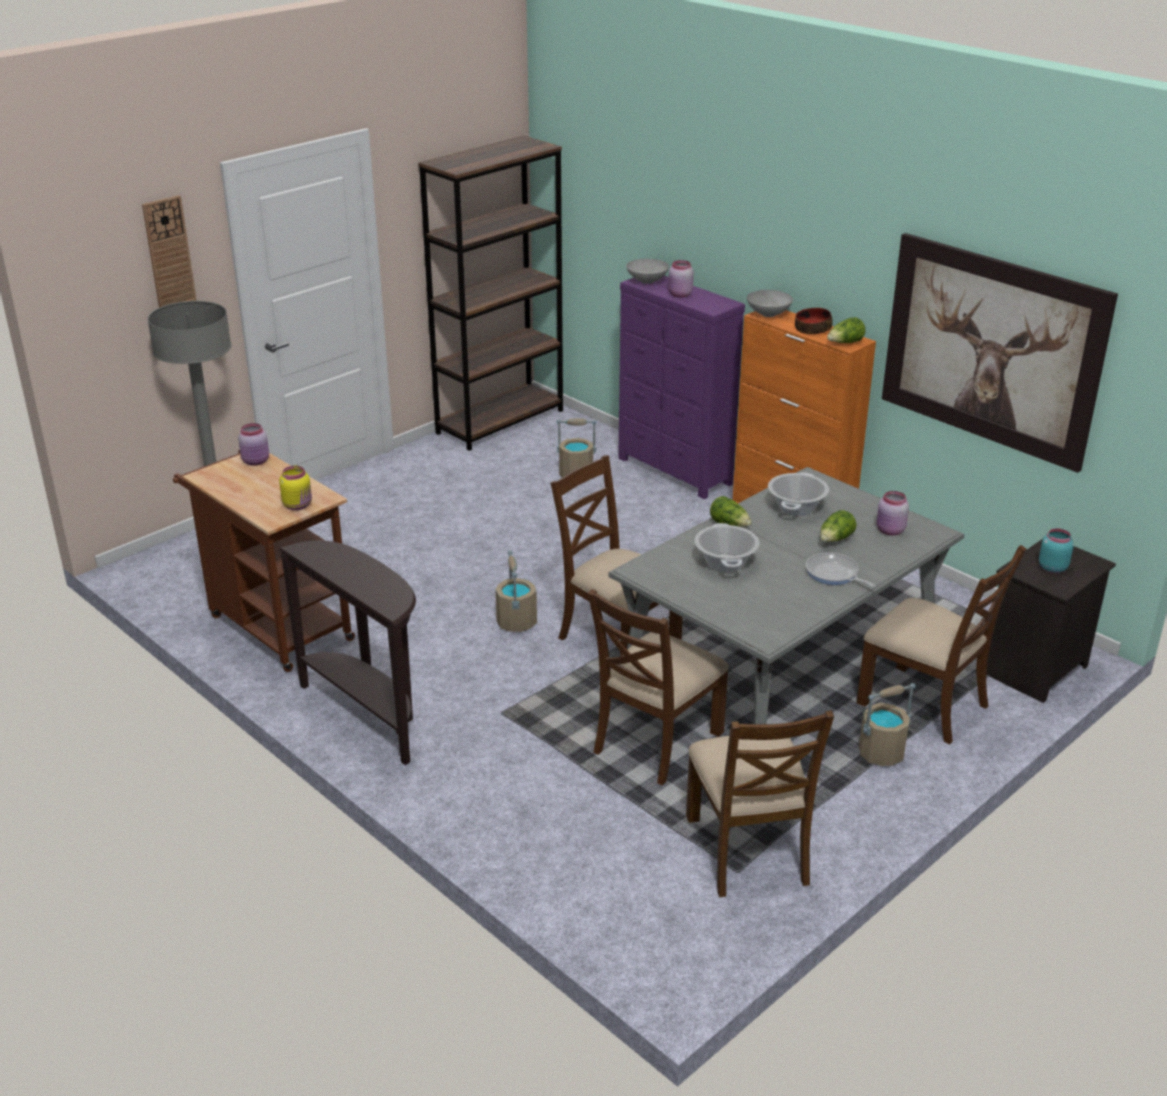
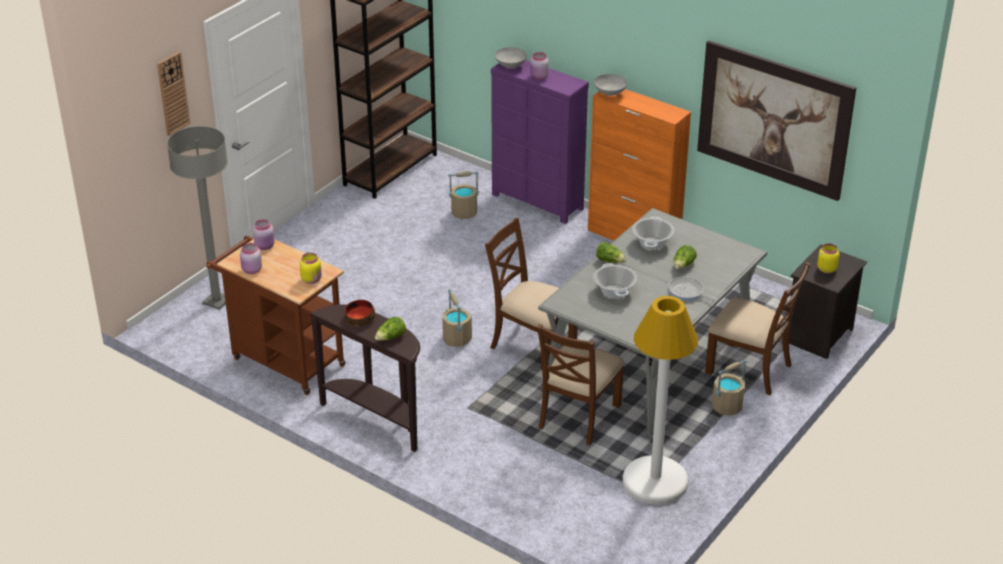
camera: 10 degrees left, 5 degrees up
brown chair [686,710,834,897] -> white floor lamp [623,296,698,505]
bowl [795,308,833,334] -> bowl moved to [345,300,375,326]
lettuce [827,317,866,343] -> lettuce moved to [375,317,406,341]
pink jar [876,491,909,535] -> pink jar moved to [240,243,262,274]
turquoise jar [1039,528,1074,573] -> yellow jar [817,243,839,273]

